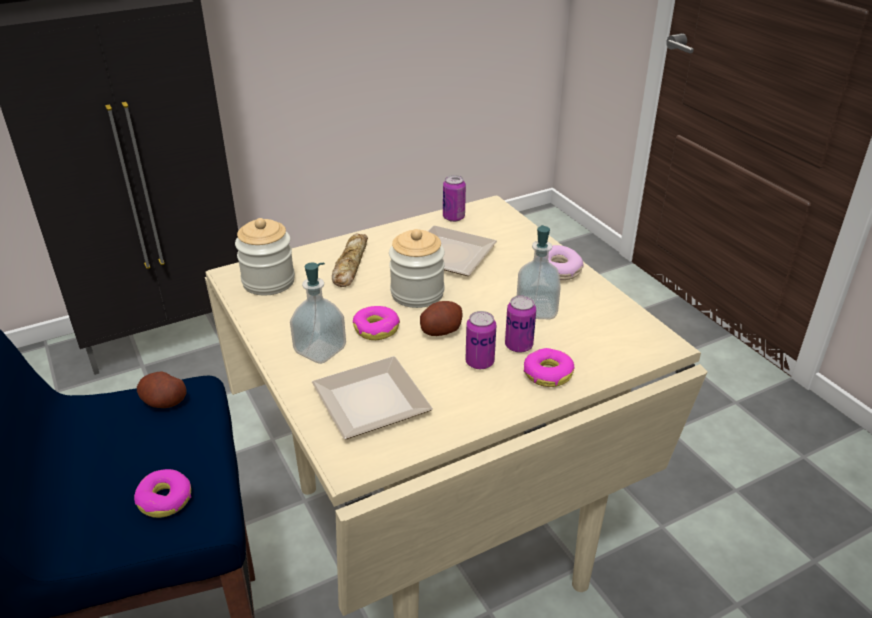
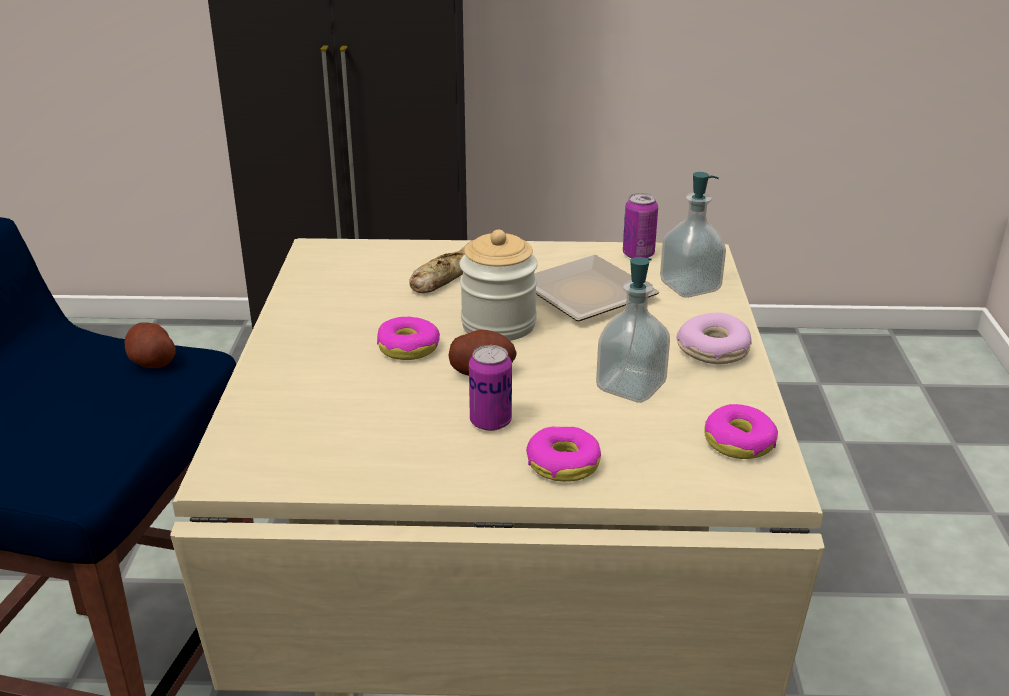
camera: 30 degrees right, 5 degrees down
donut [134,469,191,518] -> donut moved to [704,404,778,459]
jar [235,218,295,296] -> none
soap dispenser [290,263,346,364] -> soap dispenser moved to [660,172,726,298]
plate [312,356,433,439] -> none
can [505,295,536,353] -> none

